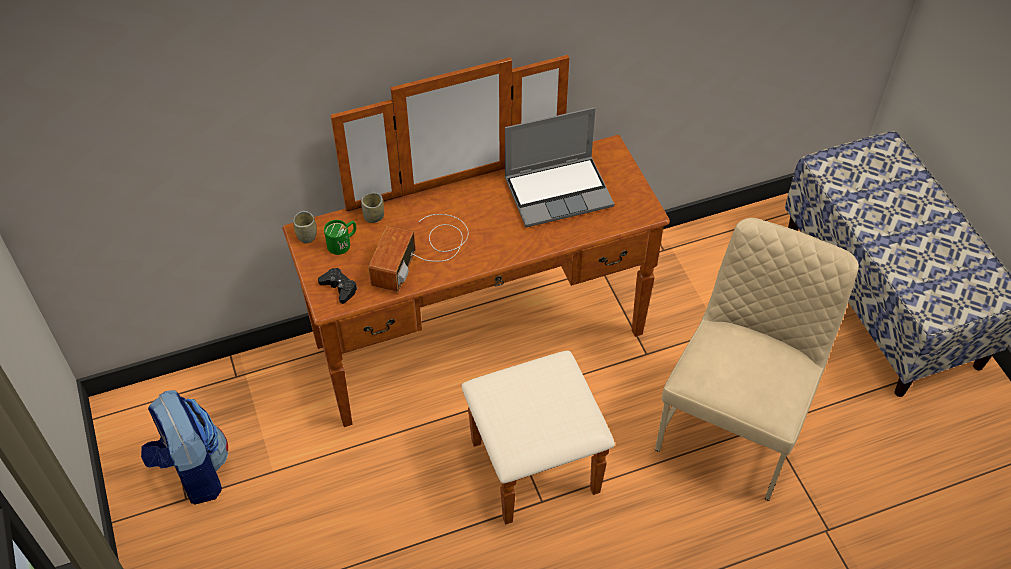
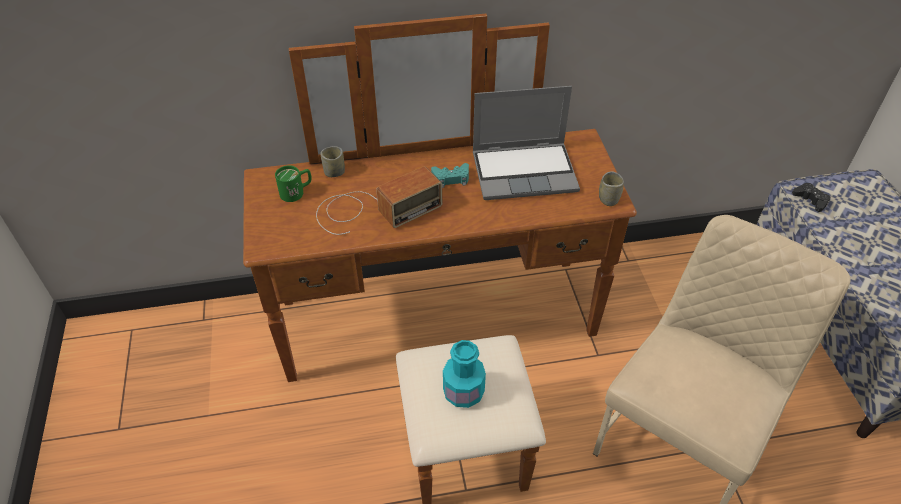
camera: 10 degrees right, 5 degrees down
backpack [141,390,228,505] -> none
cup [293,211,317,244] -> cup moved to [599,171,624,206]
black game controller [318,268,358,304] -> black game controller moved to [792,183,830,212]
radio [369,214,469,292] -> radio turned 150 degrees counterclockwise [316,166,442,235]
none -> turquoise game controller [431,163,469,188]
none -> turquoise bottle [443,340,486,408]

